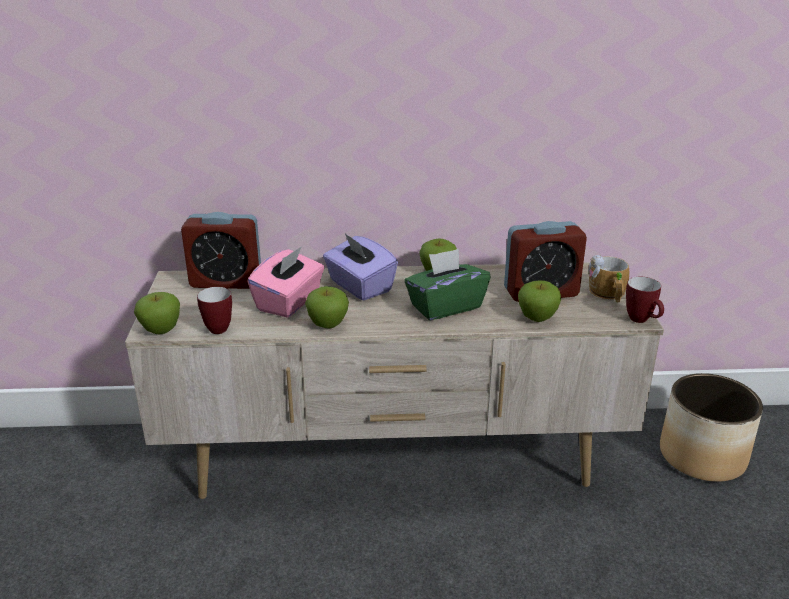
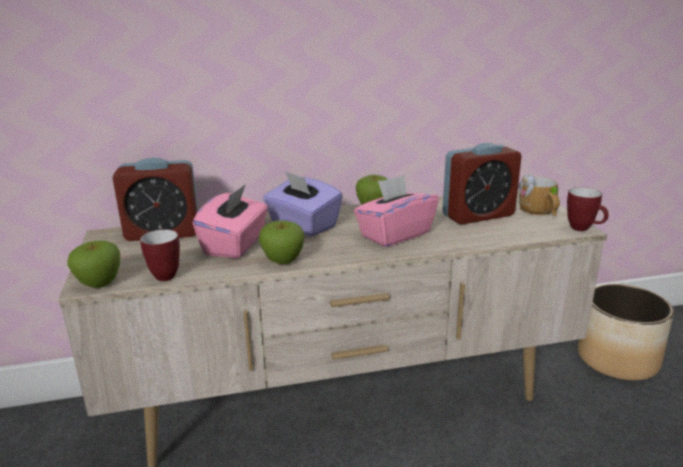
camera: 10 degrees left, 5 degrees down
green tissue box [404,249,491,320] -> pink tissue box [354,175,439,247]
apple [518,280,561,322] -> none

